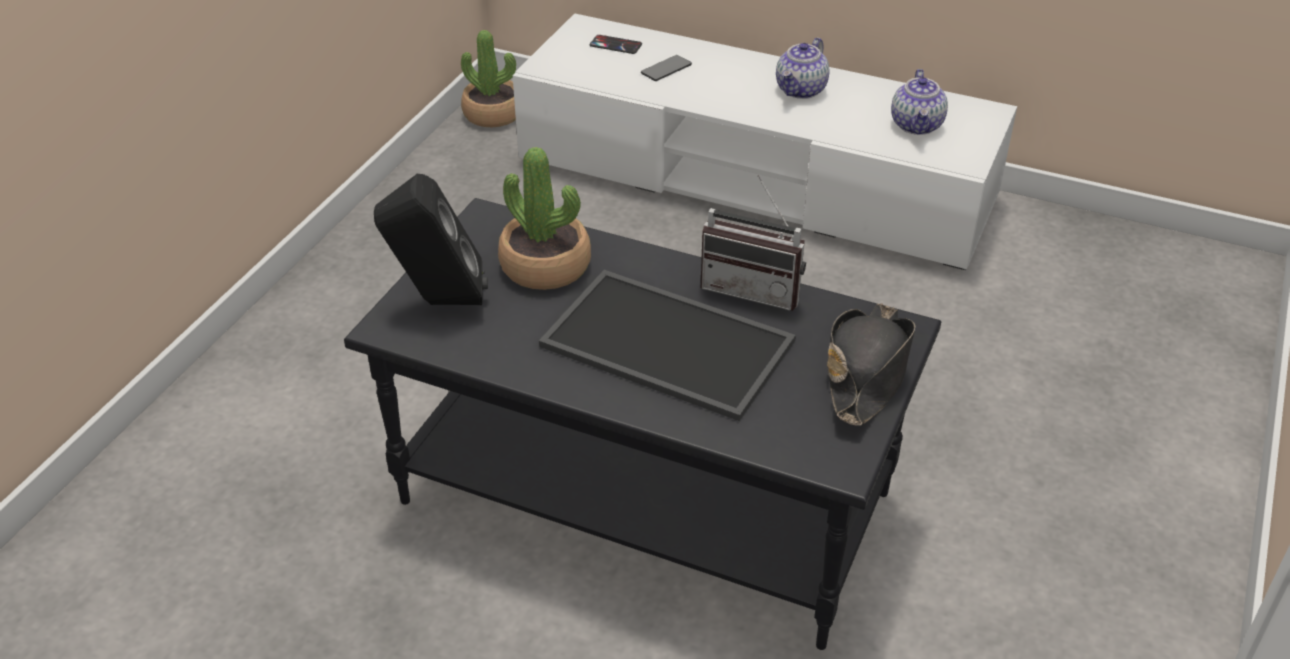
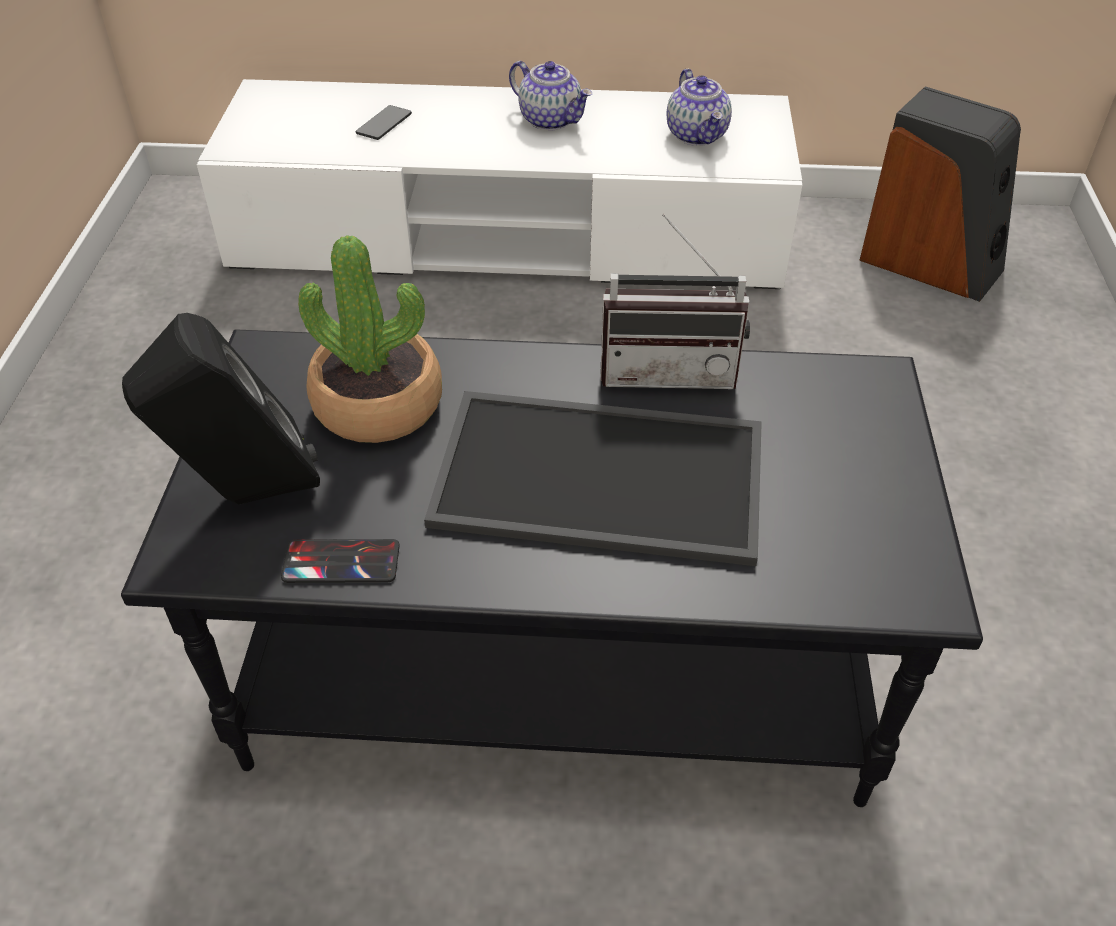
camera: 20 degrees left, 5 degrees up
potted plant [461,30,516,127] -> none
phone [590,35,642,54] -> phone moved to [281,539,400,583]
teapot [776,38,829,99] -> teapot turned 60 degrees counterclockwise [509,61,592,131]
black hat [827,303,915,425] -> none
none -> speaker [859,86,1021,302]

